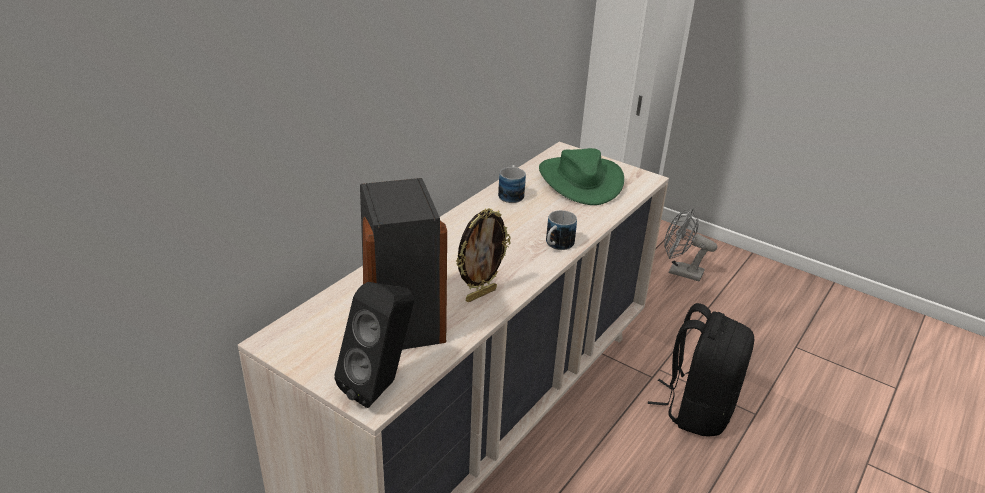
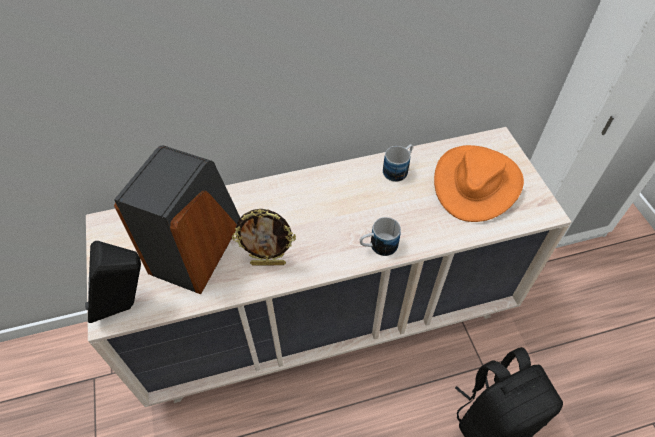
camera: 40 degrees right, 20 degrees up
green hat [539,148,624,205] -> orange hat [434,145,524,222]
grey fan [664,208,717,282] -> none

